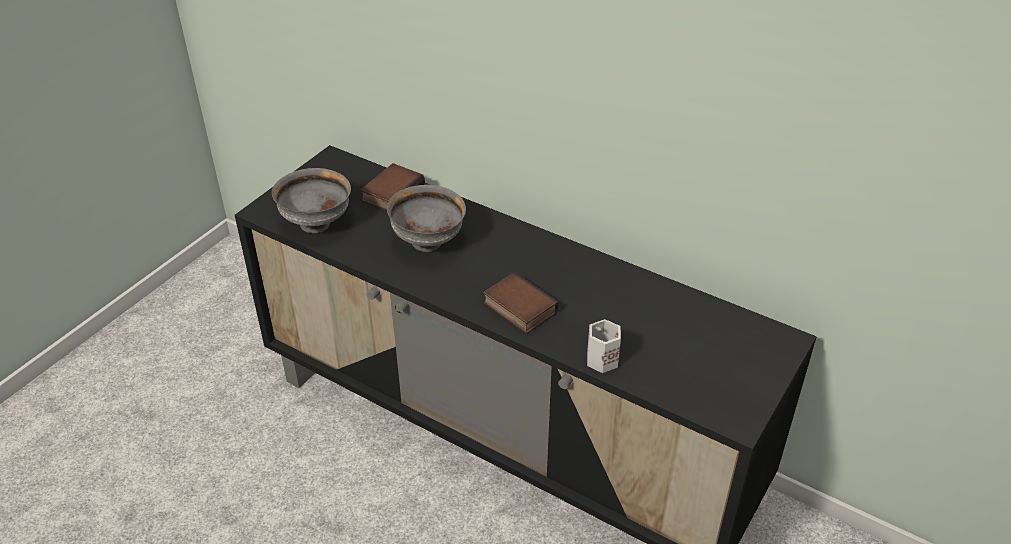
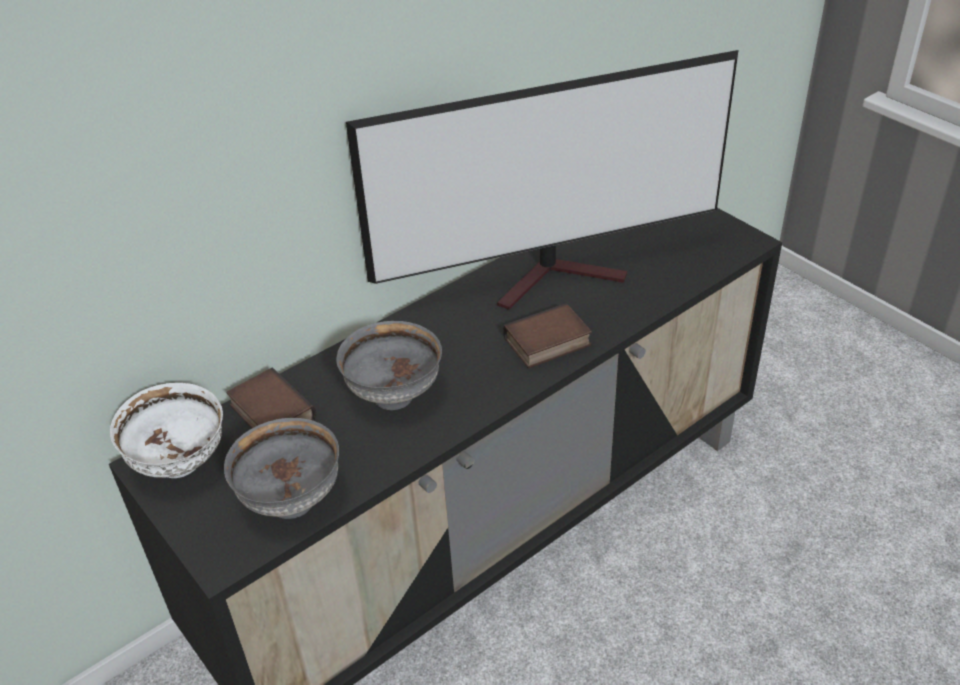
camera: 70 degrees left, 0 degrees up
white mug [587,319,621,373] -> none
none -> white bowl [110,383,223,478]
none -> television [346,50,739,310]

